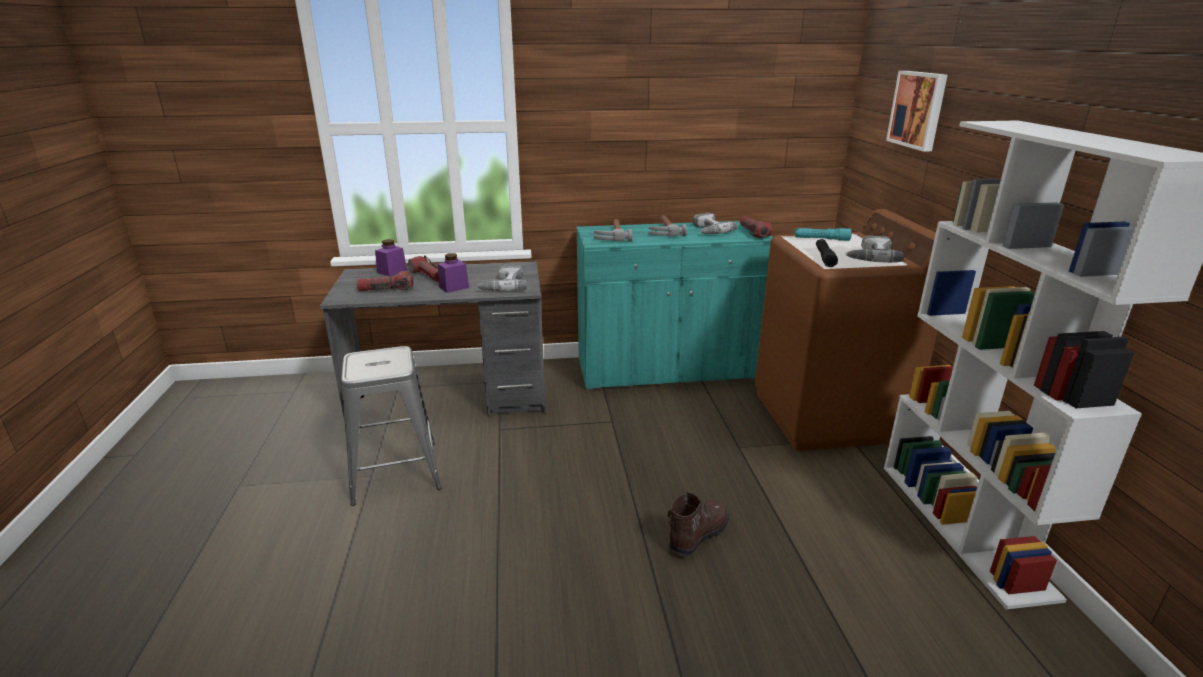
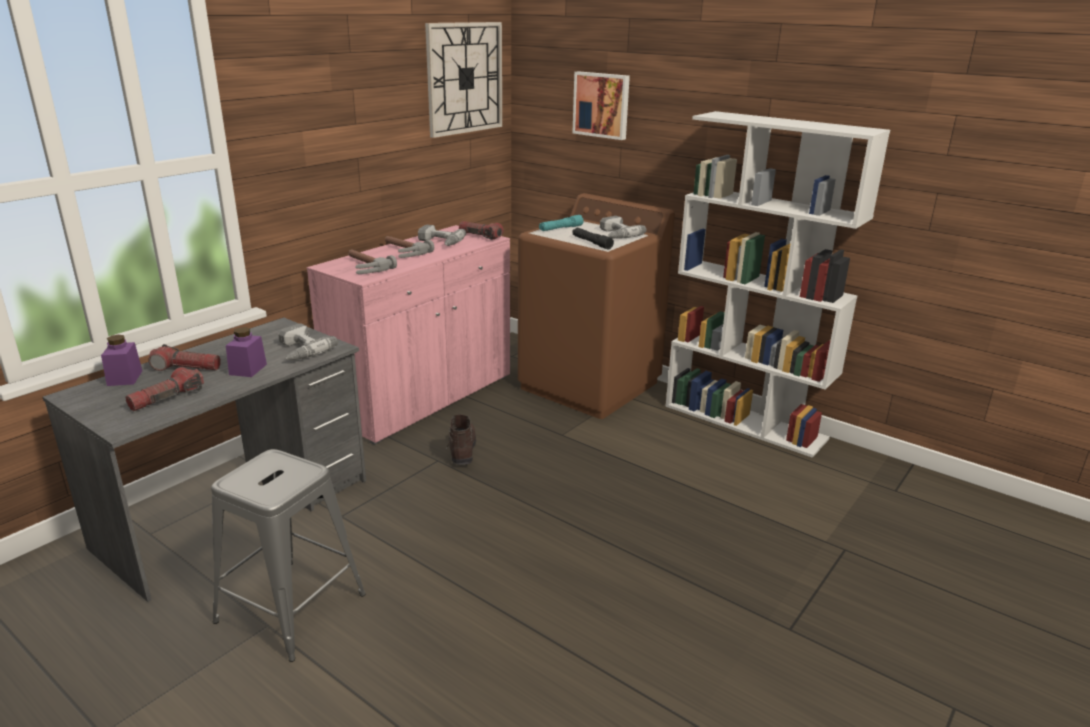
camera: 45 degrees left, 0 degrees up
turquoise cabinet [577,221,773,390] -> pink cabinet [307,225,510,445]
brown boot [667,492,729,556] -> brown boot moved to [446,415,476,465]
none -> wall clock [425,22,502,138]

